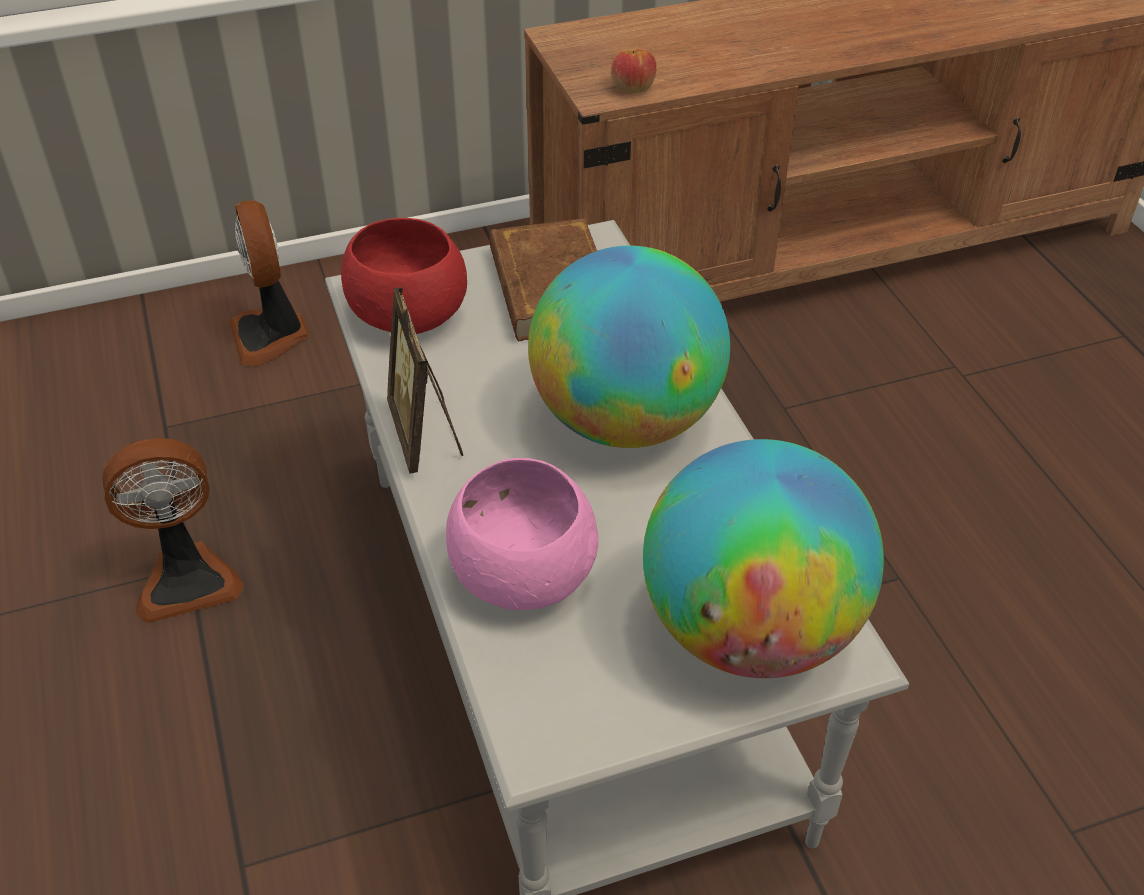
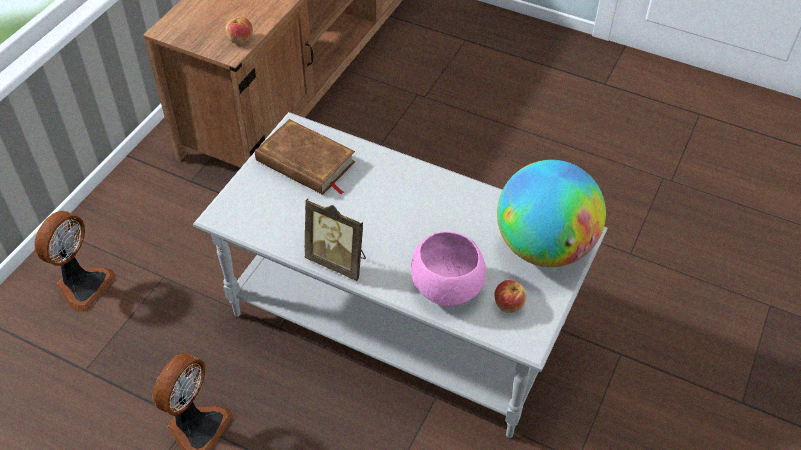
camera: 45 degrees left, 5 degrees up
fan [229,200,309,367] -> fan turned 90 degrees counterclockwise [34,211,116,312]
red bowl [341,218,467,334] -> none
globe [528,245,730,448] -> none
none -> apple [494,280,526,313]

